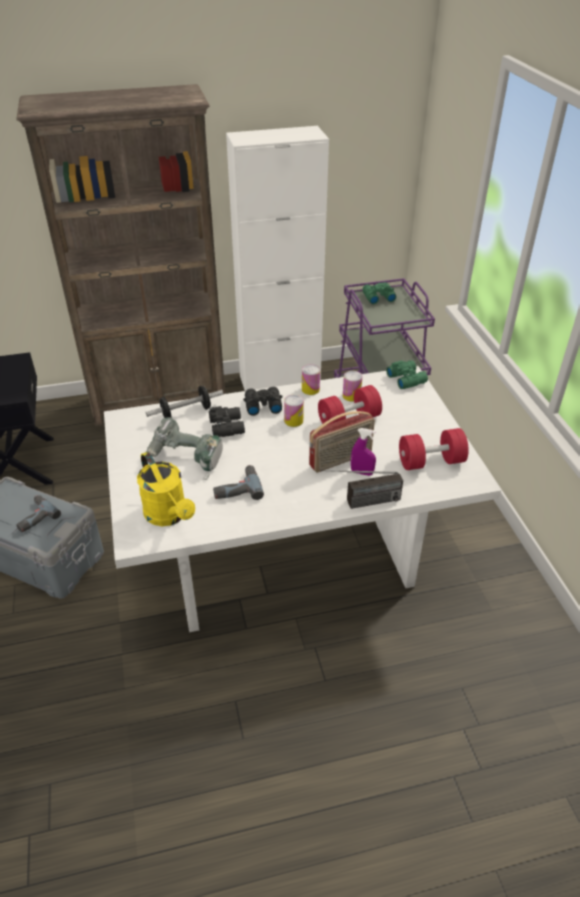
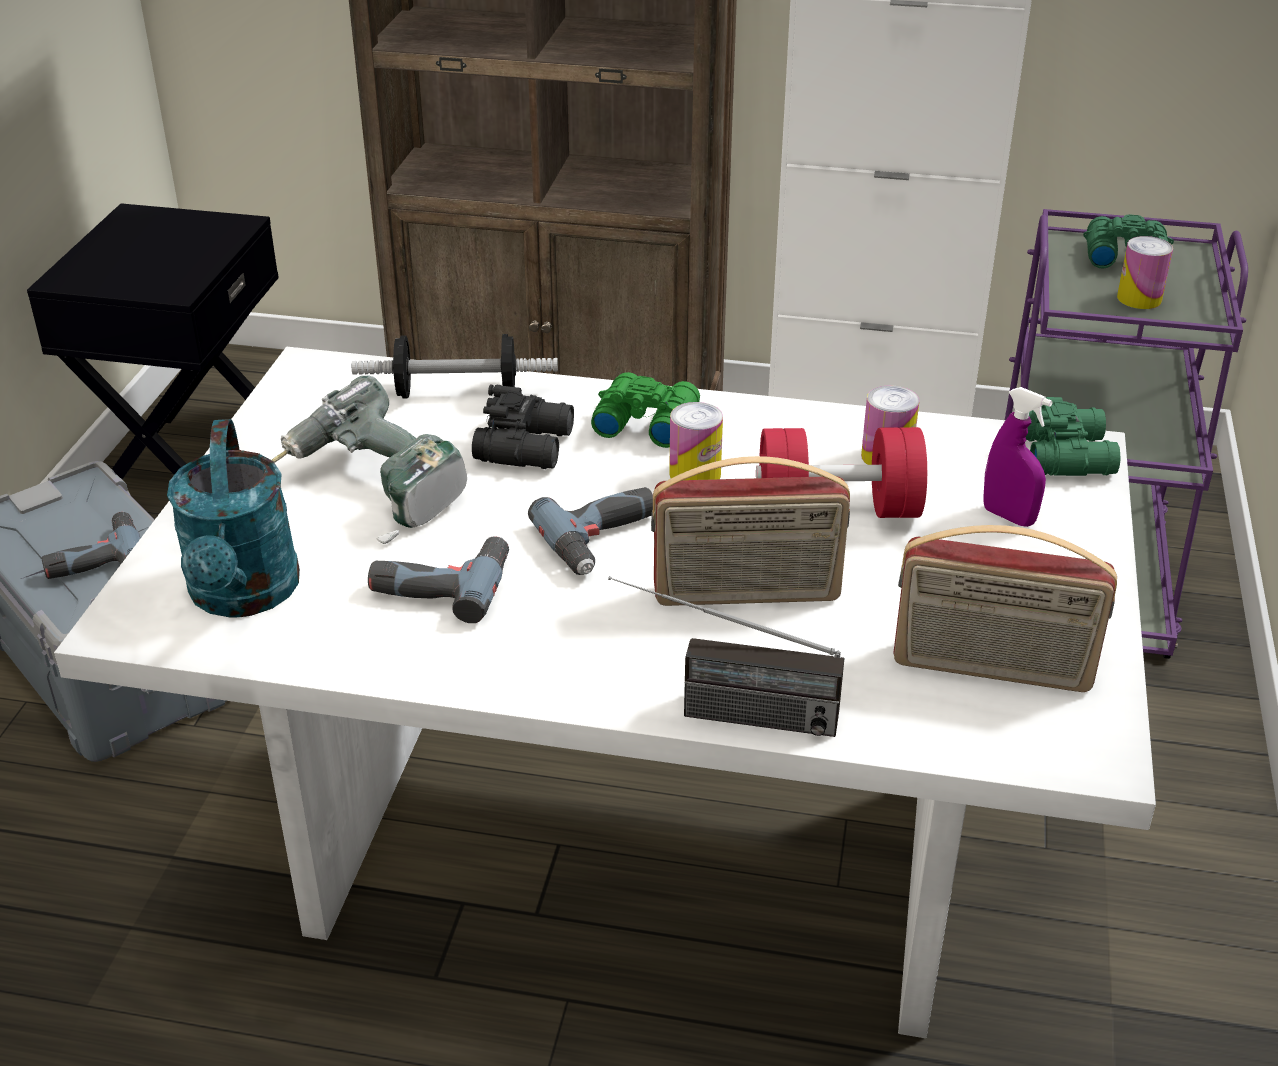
camera: 25 degrees right, 5 degrees down
yellow watering can [137,452,195,526] -> turquoise watering can [167,419,300,618]
black binoculars [243,387,283,416] -> green binoculars [591,372,700,448]
can [302,364,320,395] -> can moved to [1117,236,1173,309]
purple spray bottle [351,428,376,476] -> purple spray bottle moved to [983,387,1053,527]
red dumbbell [399,428,469,470] -> radio [893,525,1117,692]
none -> power drill [528,487,653,575]

